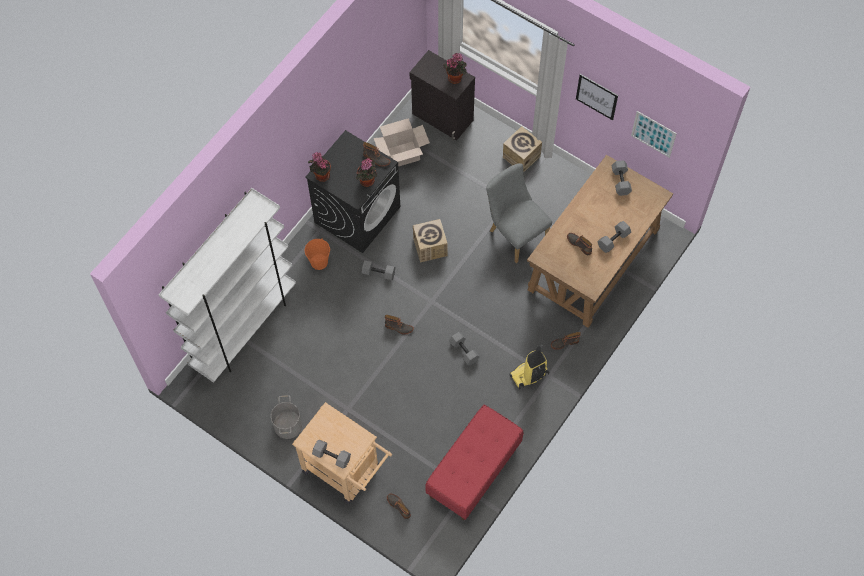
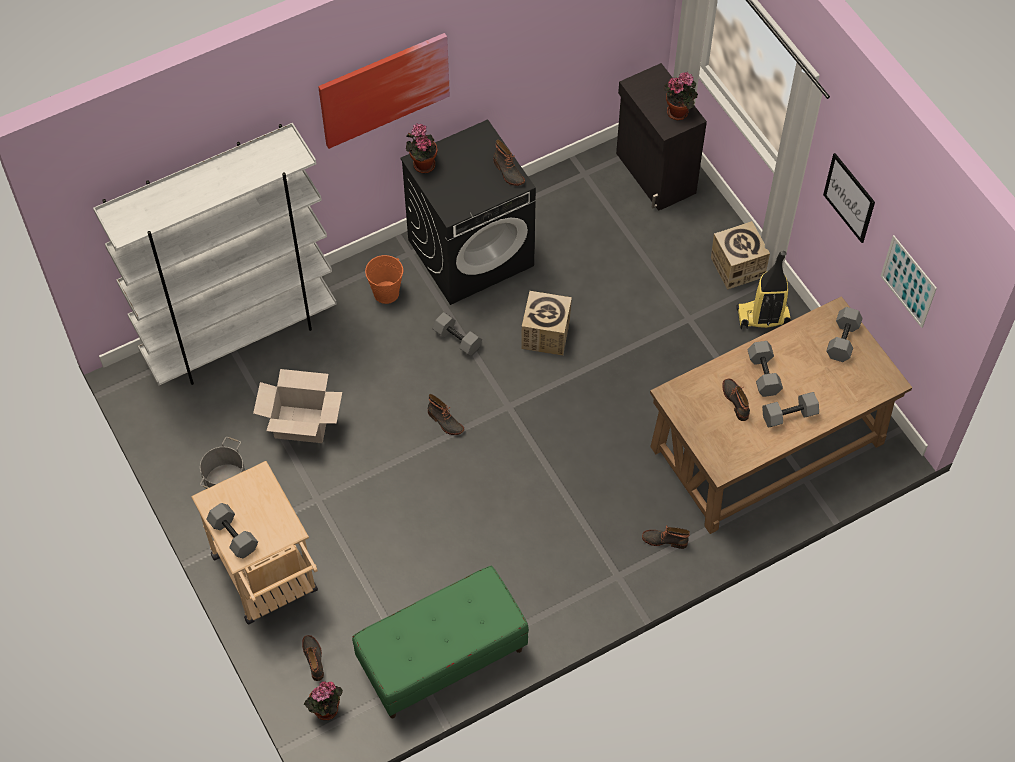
camera: 25 degrees right, 5 degrees down
potted plant [356,158,377,187] -> potted plant moved to [304,681,343,720]
cardboard box [373,118,430,167] -> cardboard box moved to [253,369,342,443]
red bench [425,405,524,520] -> green bench [352,565,529,718]
grey dumbbell [449,332,480,366] -> grey dumbbell moved to [747,341,783,397]
grey chair [486,163,552,263] -> none
vacuum cleaner [509,345,549,390] -> vacuum cleaner moved to [736,251,791,329]
none -> picture [318,33,450,149]

